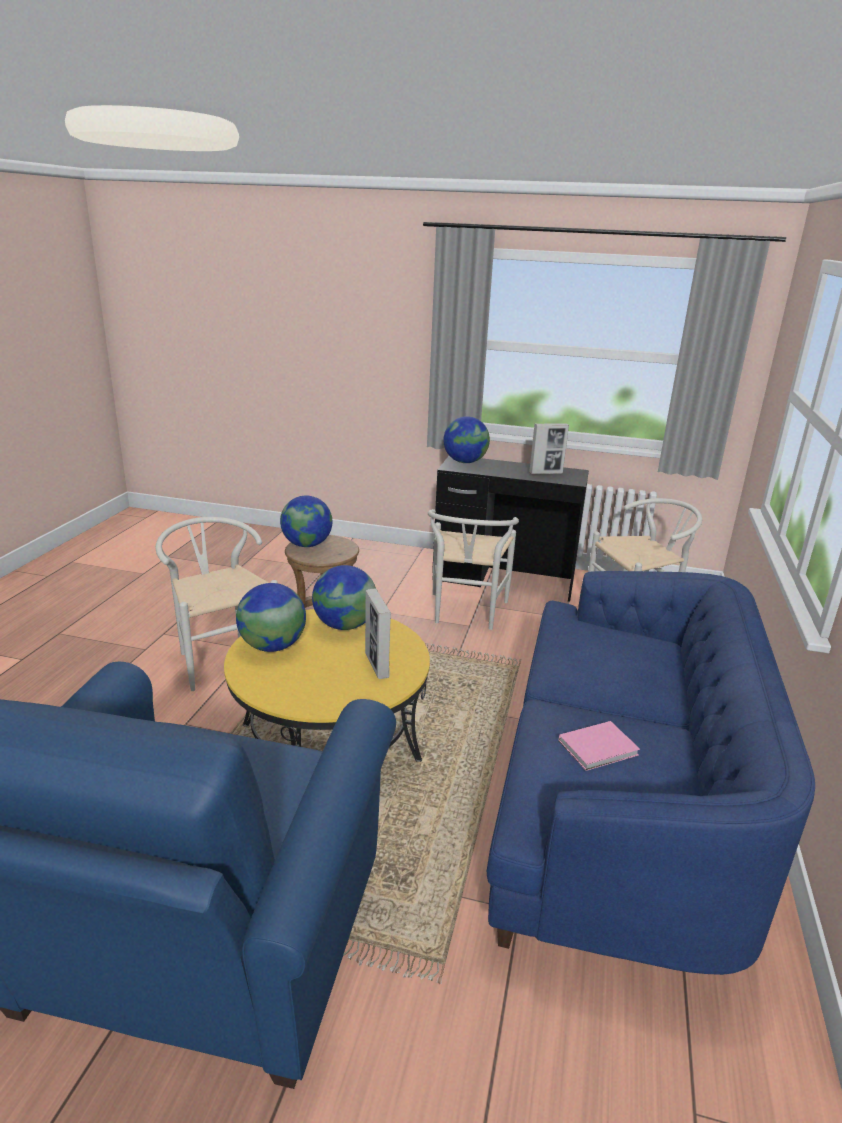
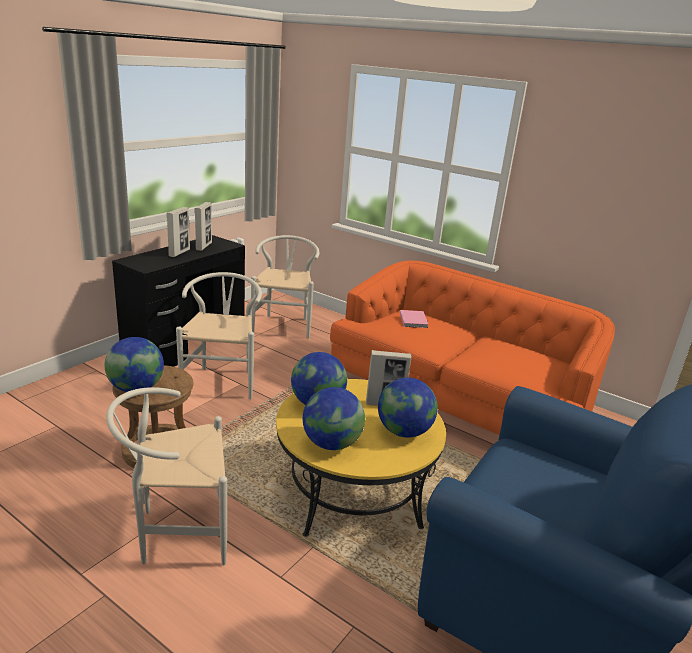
camera: 70 degrees left, 0 degrees up
white chair [428,509,519,630] -> white chair turned 120 degrees counterclockwise [176,272,262,399]
globe [443,416,490,463] -> globe moved to [378,378,438,438]
blue sofa [487,571,815,975] -> orange sofa [330,261,615,435]
pink book [559,721,640,771] -> pink book moved to [400,310,429,328]
none -> picture frame [166,207,190,257]

